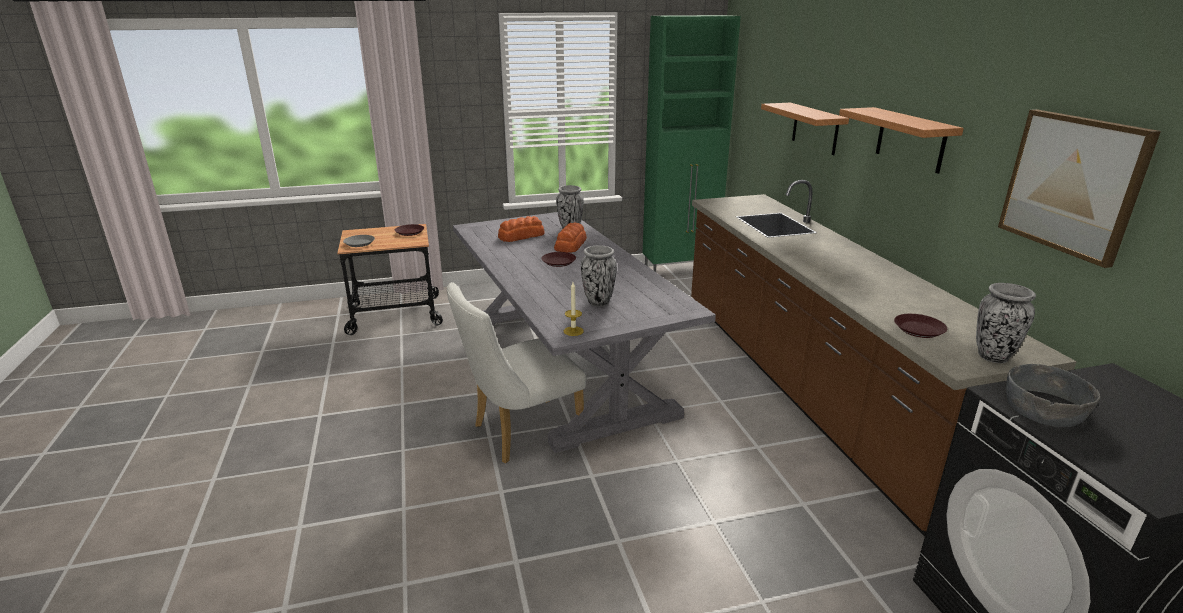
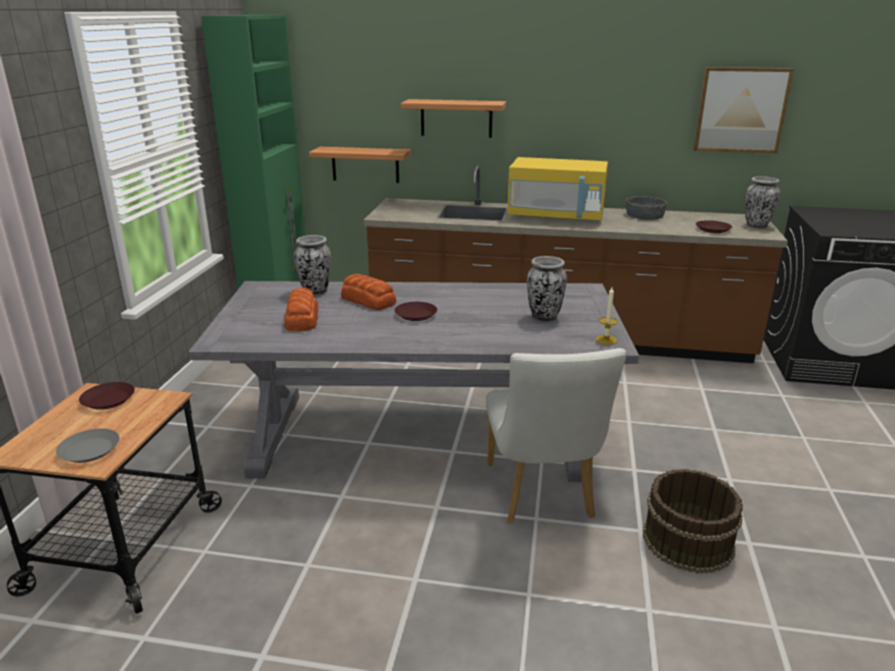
camera: 65 degrees left, 0 degrees up
shelf [839,107,964,174] -> shelf moved to [309,147,411,183]
grey bowl [1006,364,1100,427] -> grey bowl moved to [626,196,667,220]
none -> yellow microwave [507,157,608,222]
none -> brown bucket [643,469,743,573]

